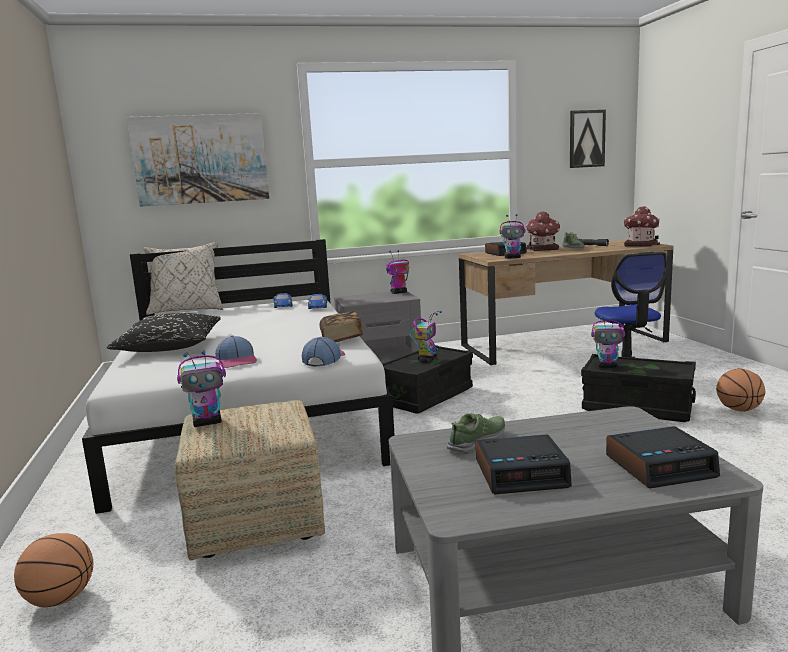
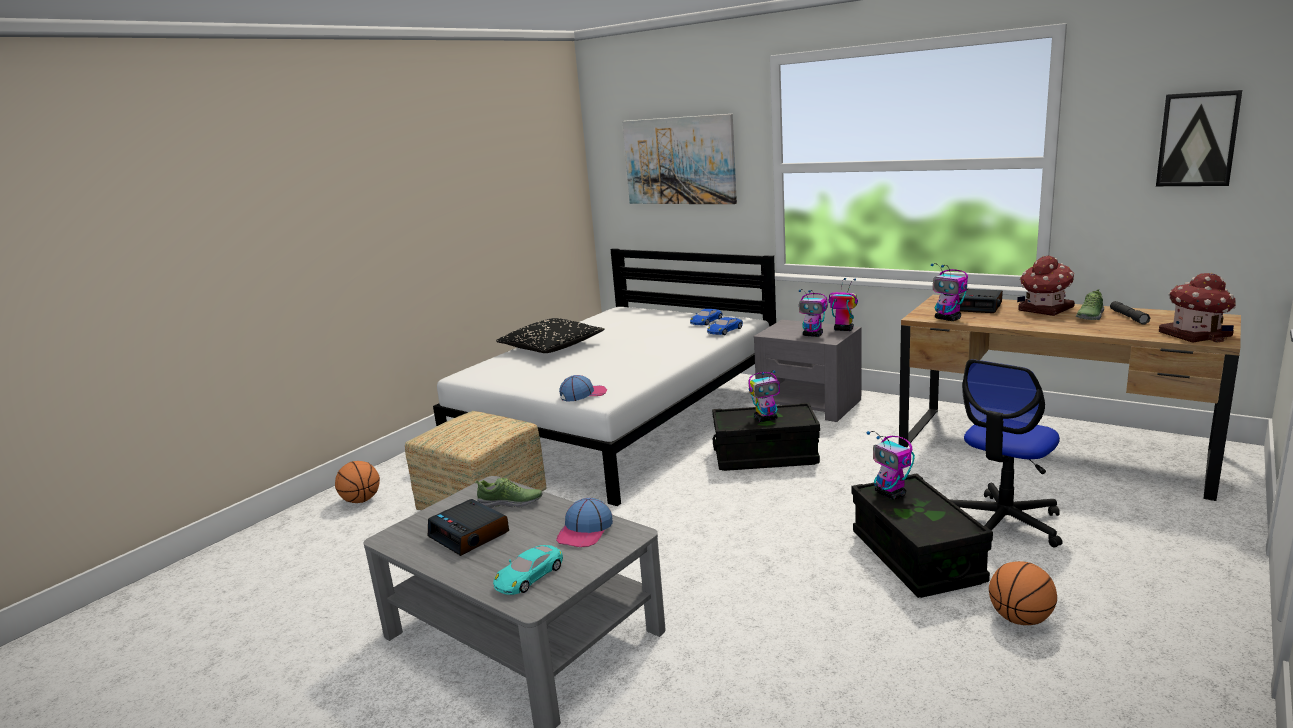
camera: 50 degrees right, 5 degrees up
beige pillow [144,242,223,315] -> none
toy robot [177,351,226,427] -> toy robot moved to [799,289,828,337]
cap [215,335,257,368] -> cap moved to [556,498,613,547]
book [320,311,363,342] -> none
alarm clock [606,426,720,489] -> turquoise toy car [493,545,563,595]

